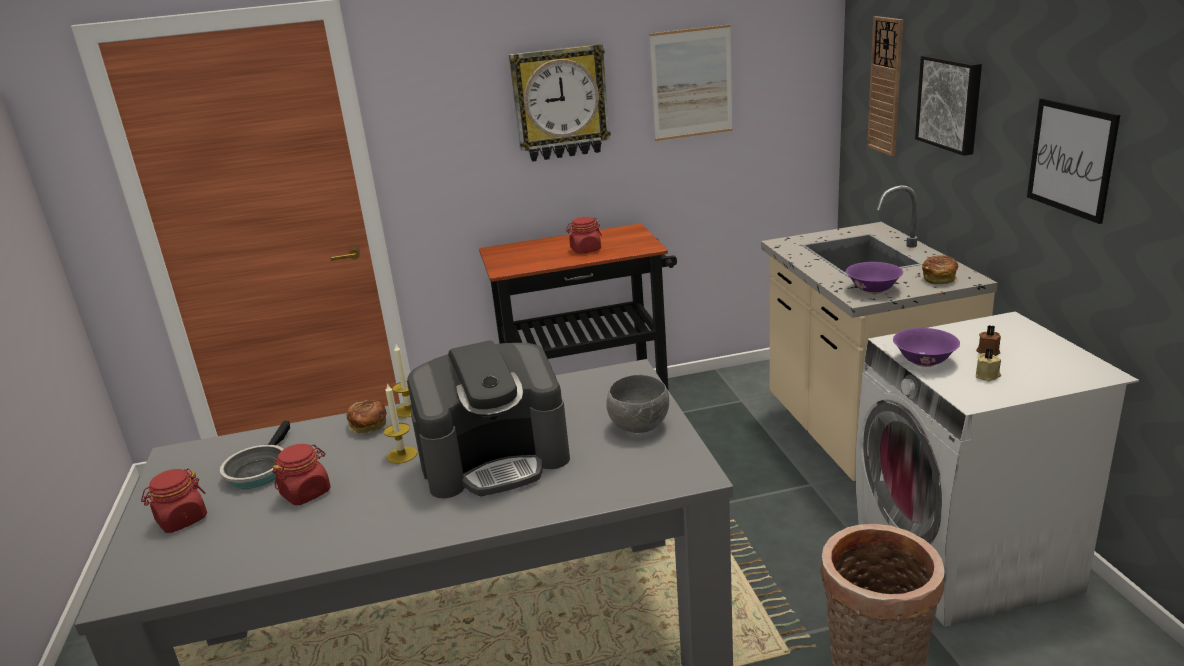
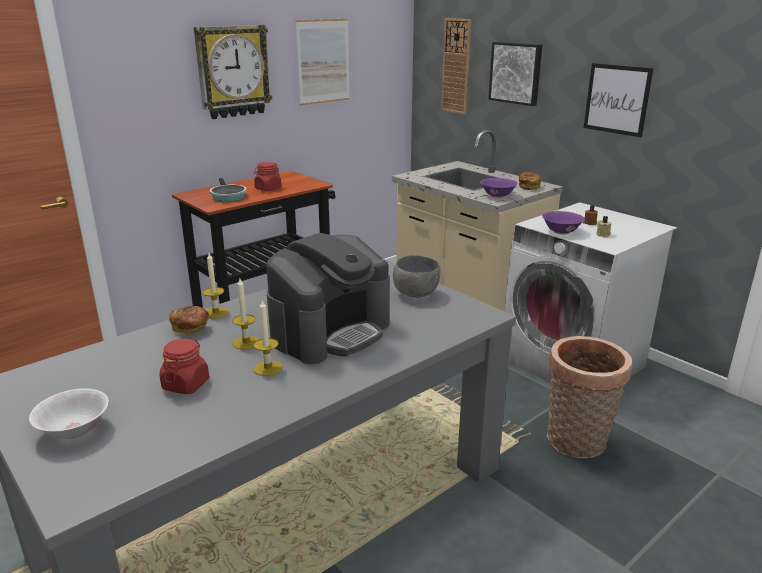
camera: 30 degrees left, 0 degrees up
red jar [141,468,207,533] -> white bowl [29,389,109,439]
frying pan [220,421,290,489] -> frying pan moved to [210,178,247,202]
none -> candle [254,300,282,376]

